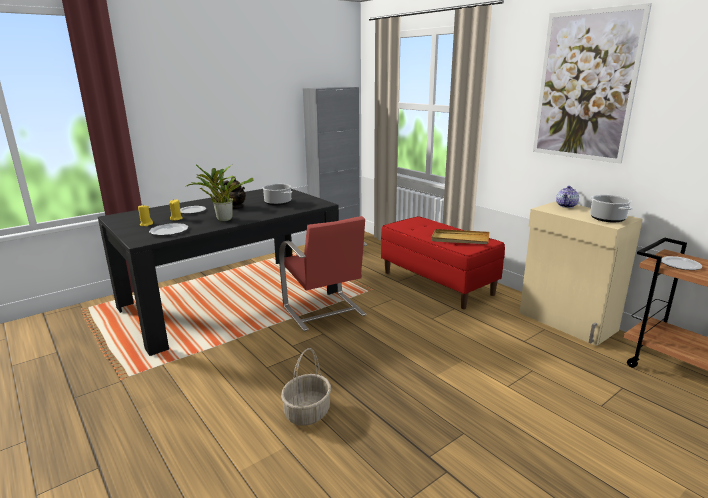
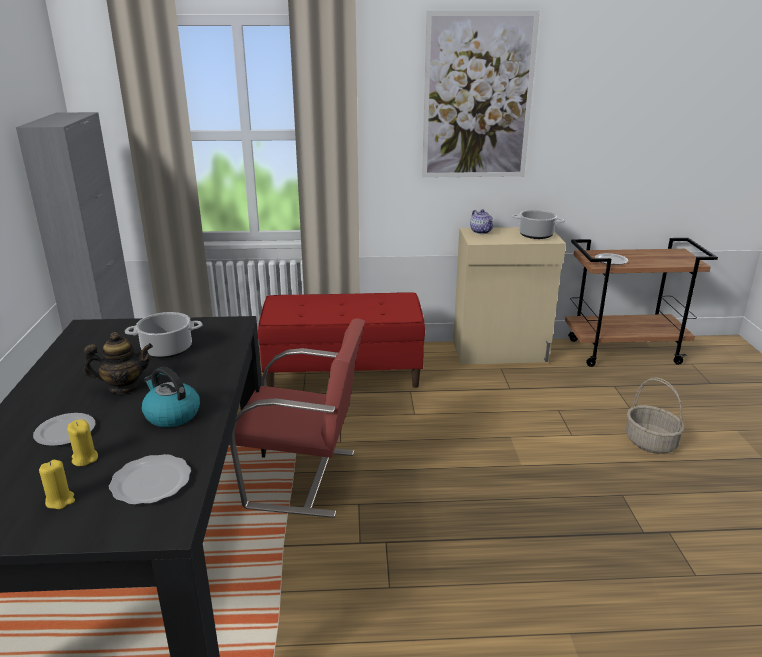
camera: 55 degrees left, 5 degrees up
potted plant [186,164,254,221] -> kettle [142,367,200,427]
basket [281,348,331,426] -> basket moved to [626,378,684,454]
beige tray [431,229,490,244] -> none

